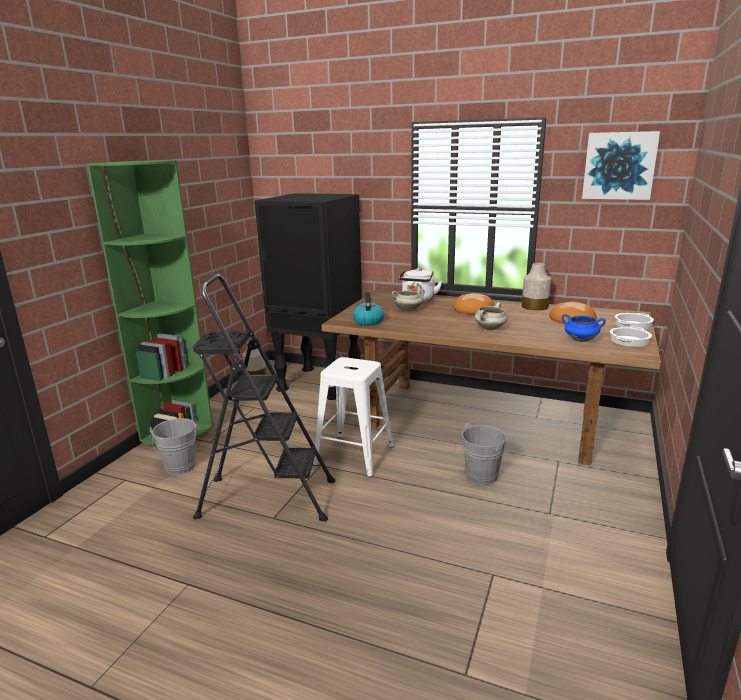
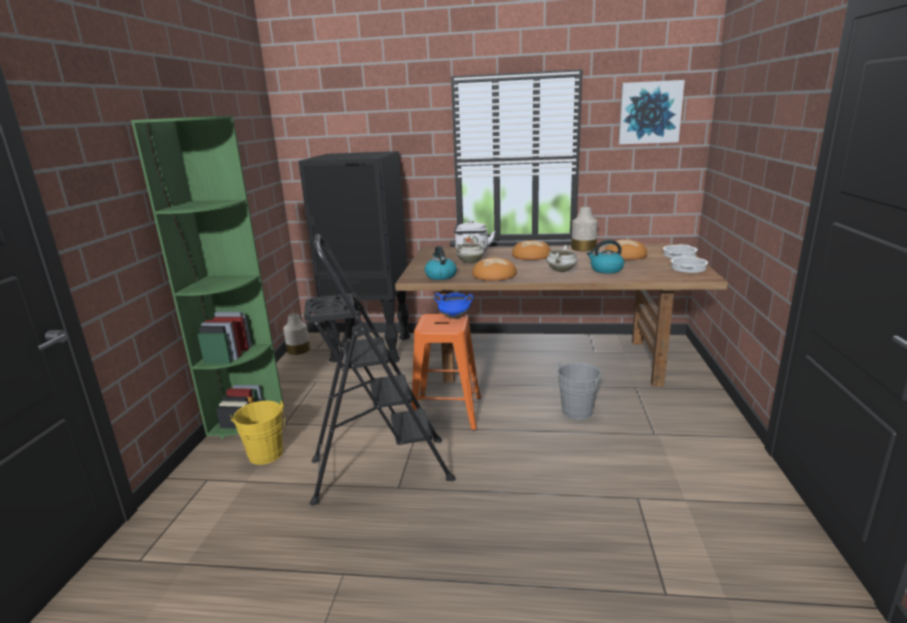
camera: 15 degrees left, 0 degrees up
grey bucket [150,418,198,475] -> yellow bucket [230,401,285,465]
white stool [313,357,394,477] -> orange stool [411,314,481,431]
blue cooking pot [562,314,606,342] -> blue cooking pot moved to [434,293,474,319]
none -> bread [472,257,517,281]
none -> kettle [587,239,624,274]

